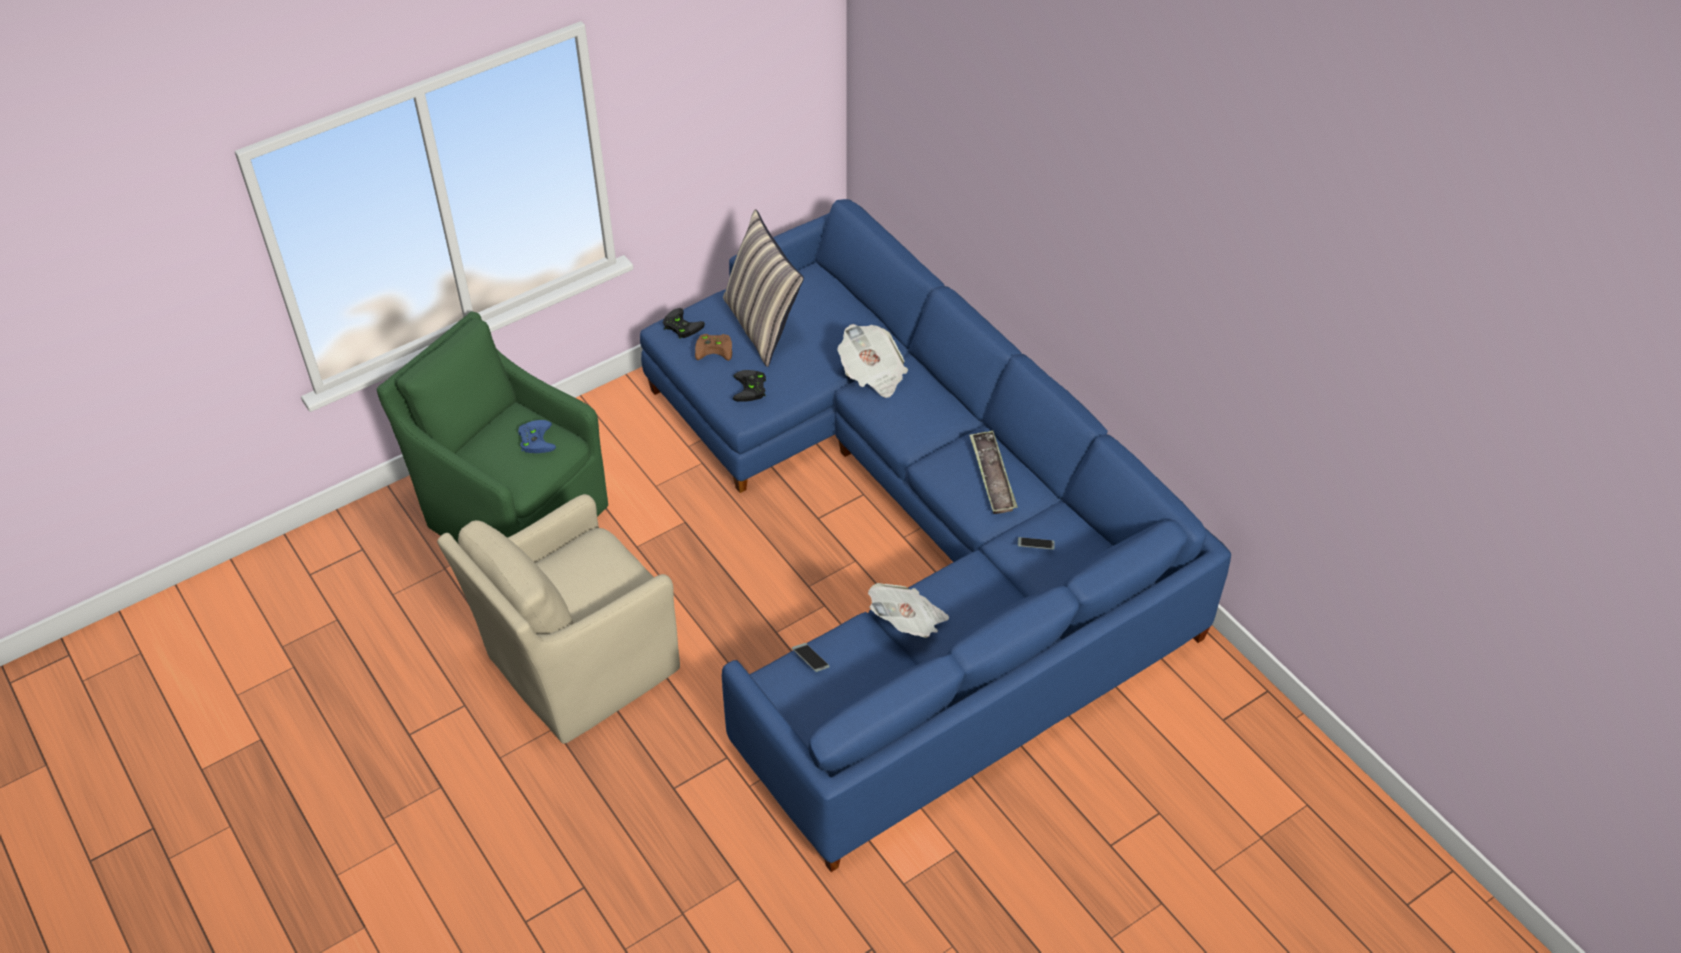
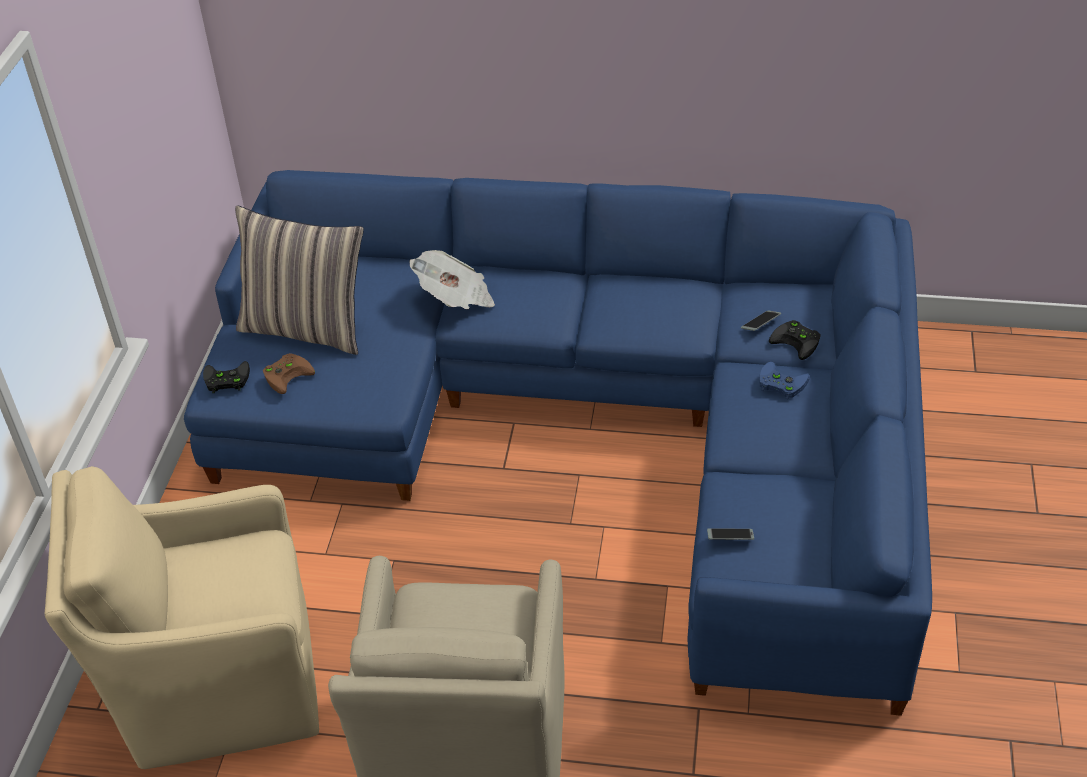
camera: 45 degrees left, 5 degrees down
green armchair [377,311,608,543] -> beige armchair [45,466,319,769]
blue game controller [518,420,556,453] -> blue game controller moved to [759,362,810,399]
black game controller [733,370,766,402] -> black game controller moved to [769,320,821,360]
newspaper [868,583,949,638] -> none
tray [969,431,1018,514] -> none

